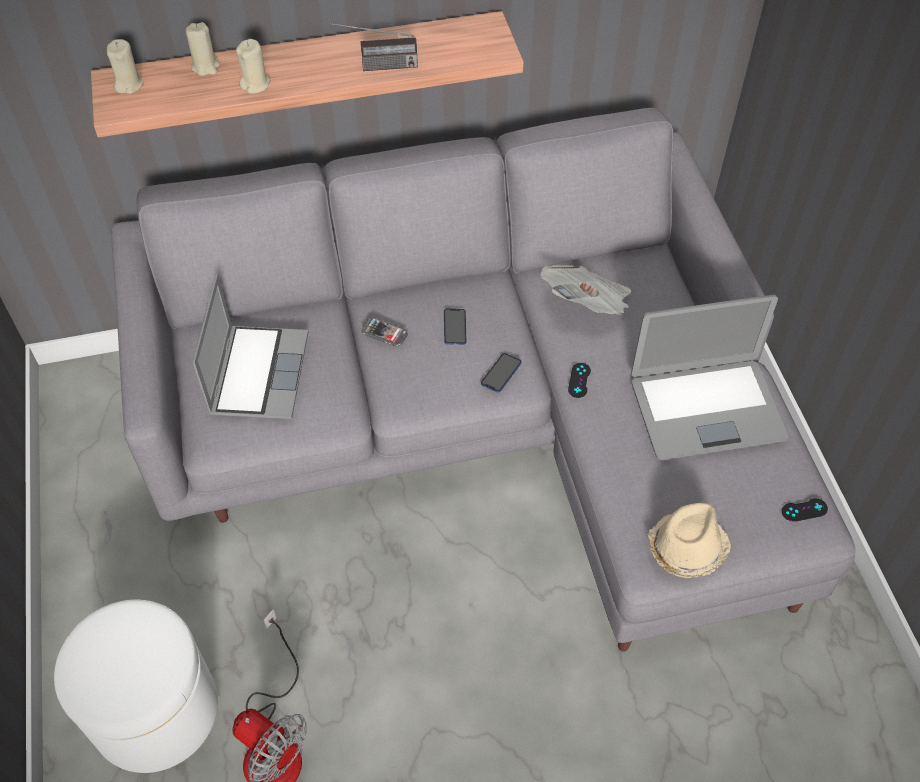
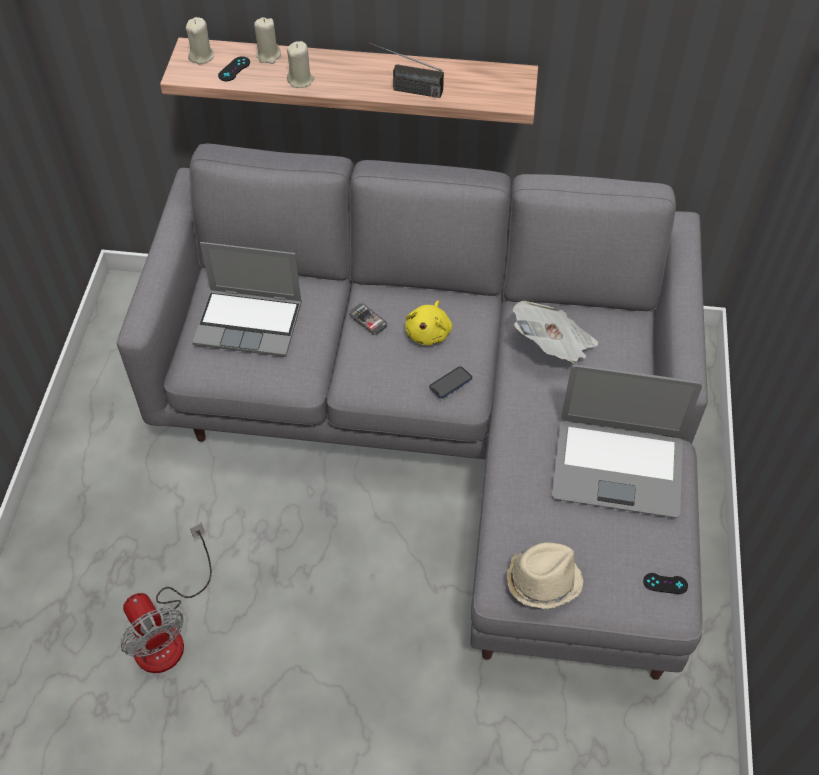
camera: 20 degrees right, 0 degrees up
white ottoman [54,600,218,773] -> none
laptop [192,274,308,419] -> laptop turned 75 degrees clockwise [192,242,302,357]
phone [444,308,467,345] -> yellow plush toy [405,301,452,345]
black game controller [568,363,591,398] -> black game controller moved to [218,56,250,81]

